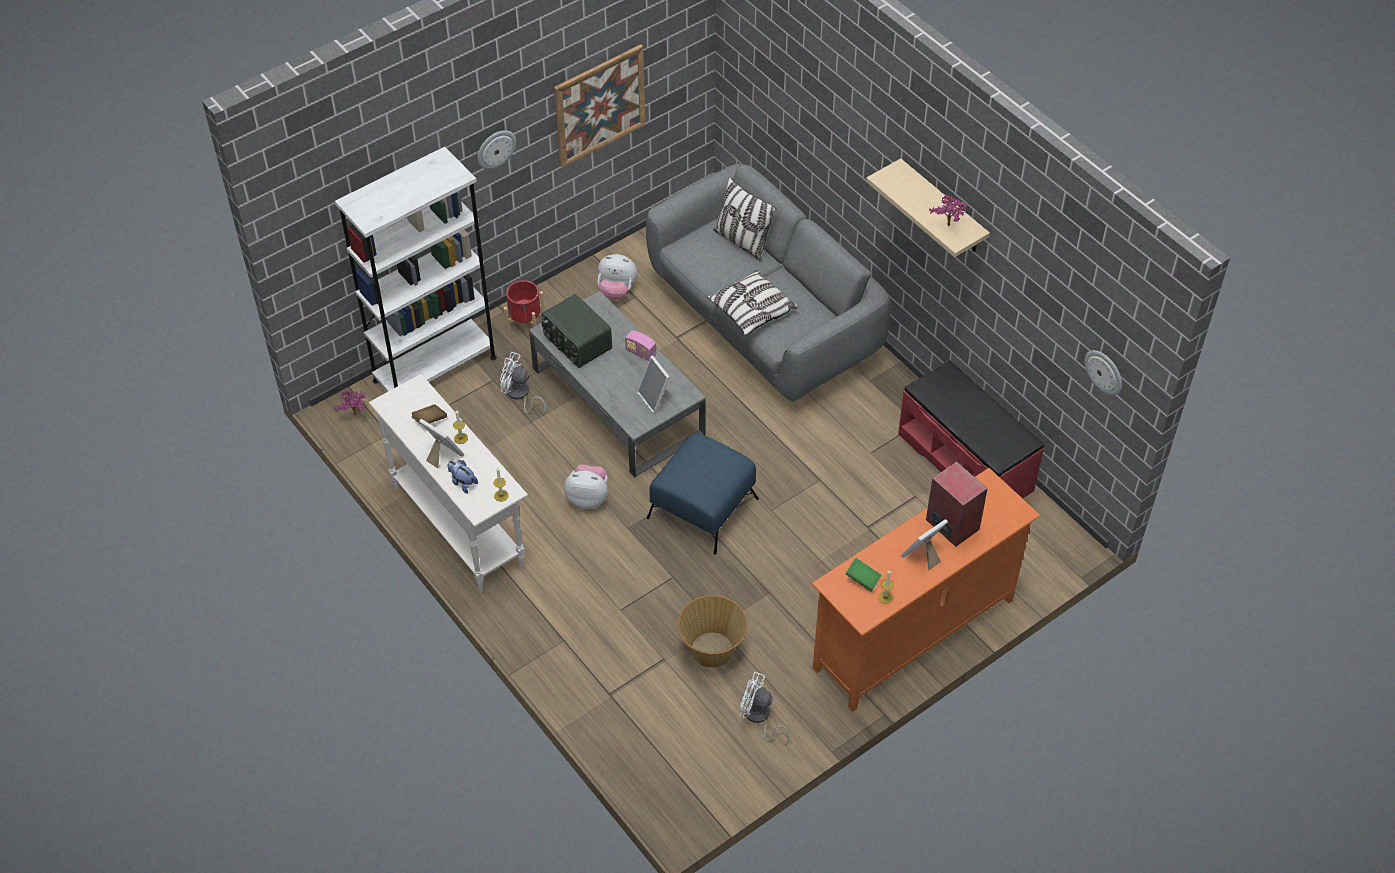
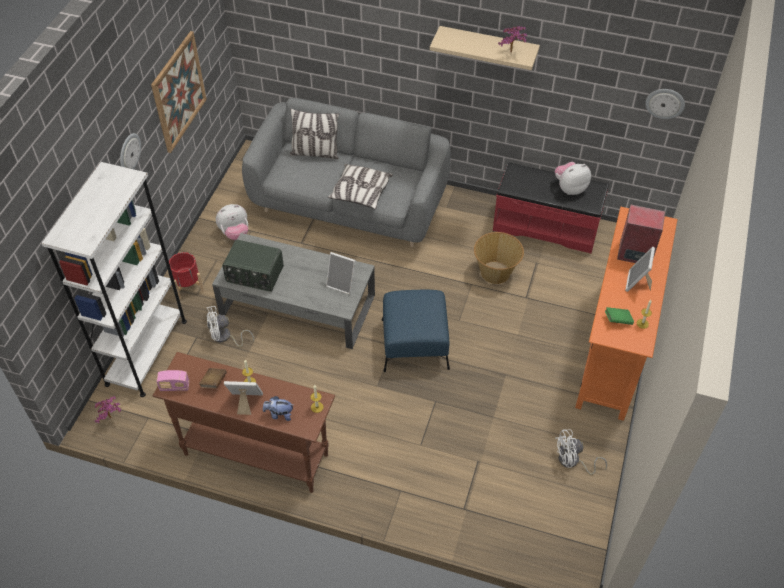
camera: 35 degrees left, 0 degrees up
white console table [369,374,528,592] -> brown console table [153,352,335,493]
plush toy [564,464,608,509] -> plush toy moved to [555,162,591,195]
radio [625,330,657,361] -> radio moved to [156,370,189,391]
basket [677,595,748,668] -> basket moved to [474,232,524,284]

